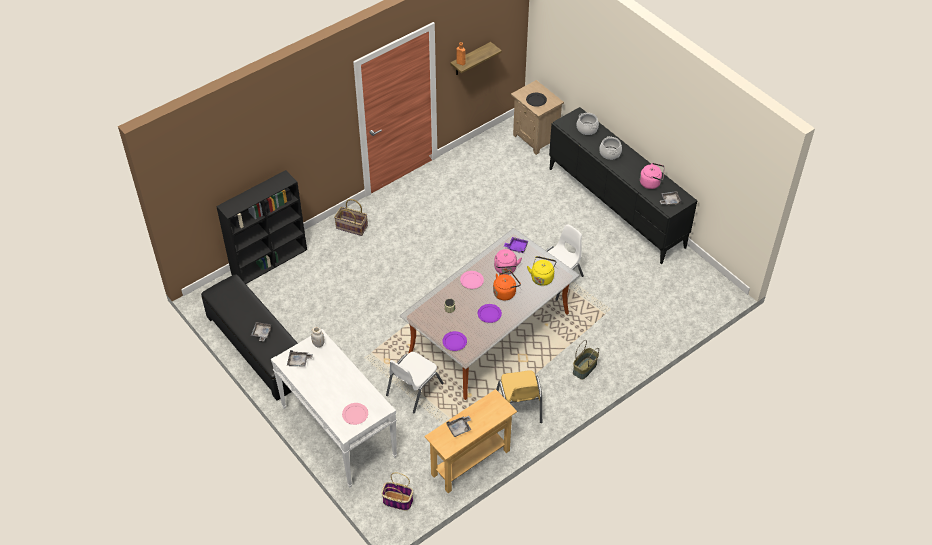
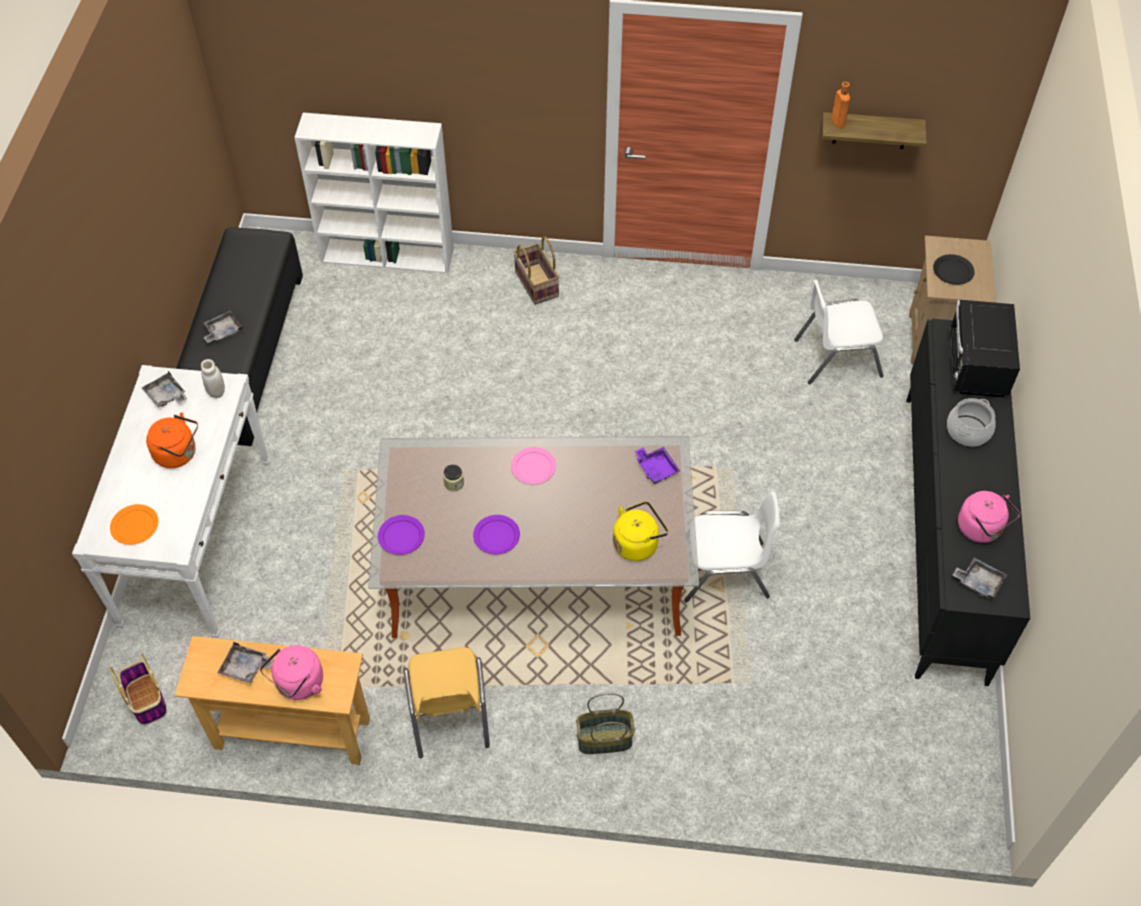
camera: 45 degrees right, 5 degrees up
black bookcase [216,170,307,284] -> white bookcase [294,113,454,273]
pink plate [342,403,368,425] -> orange plate [110,504,158,545]
white chair [386,352,444,413] -> white chair moved to [794,280,884,384]
orange kettle [493,270,521,301] -> orange kettle moved to [146,412,198,468]
pink kettle [494,249,522,275] -> pink kettle moved to [260,645,323,700]
yellow chair [496,370,542,423] -> yellow chair turned 45 degrees counterclockwise [404,647,490,759]
cooking pot [577,113,599,135] -> black microwave [950,300,1020,397]

